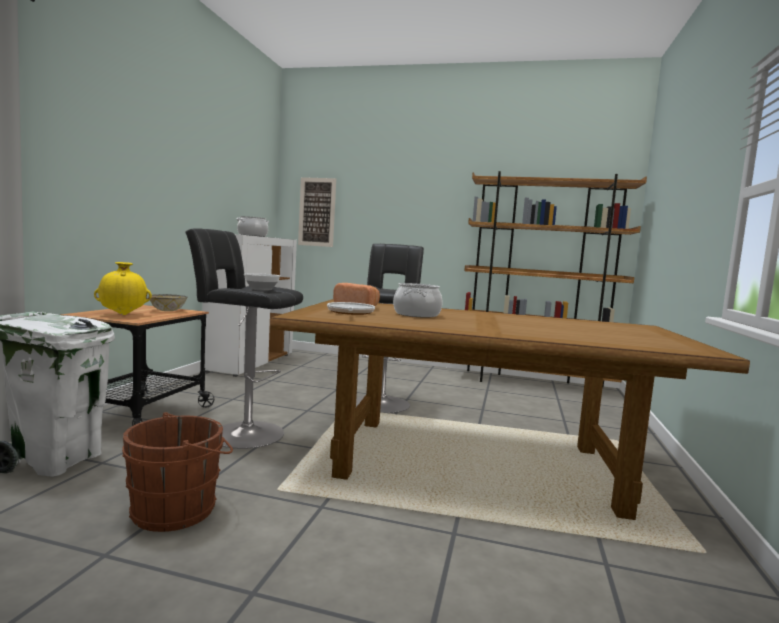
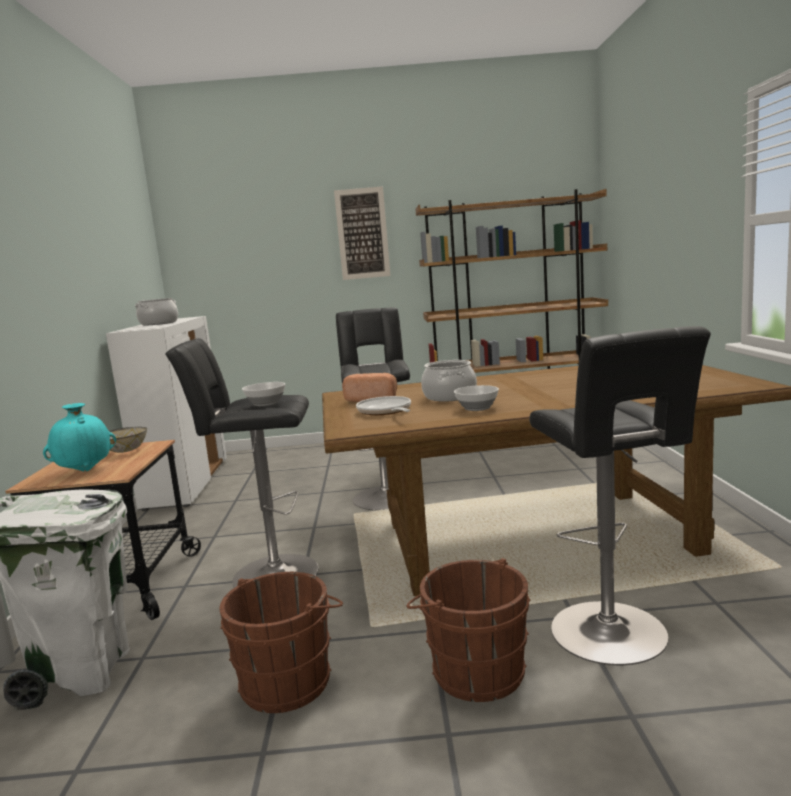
camera: 15 degrees left, 5 degrees up
yellow vase [94,262,152,315] -> turquoise vase [43,403,116,472]
picture [298,177,336,247] -> picture moved to [334,186,391,280]
none -> brown bucket [406,558,531,702]
none -> bowl [454,385,499,411]
none -> black stool [529,326,711,665]

